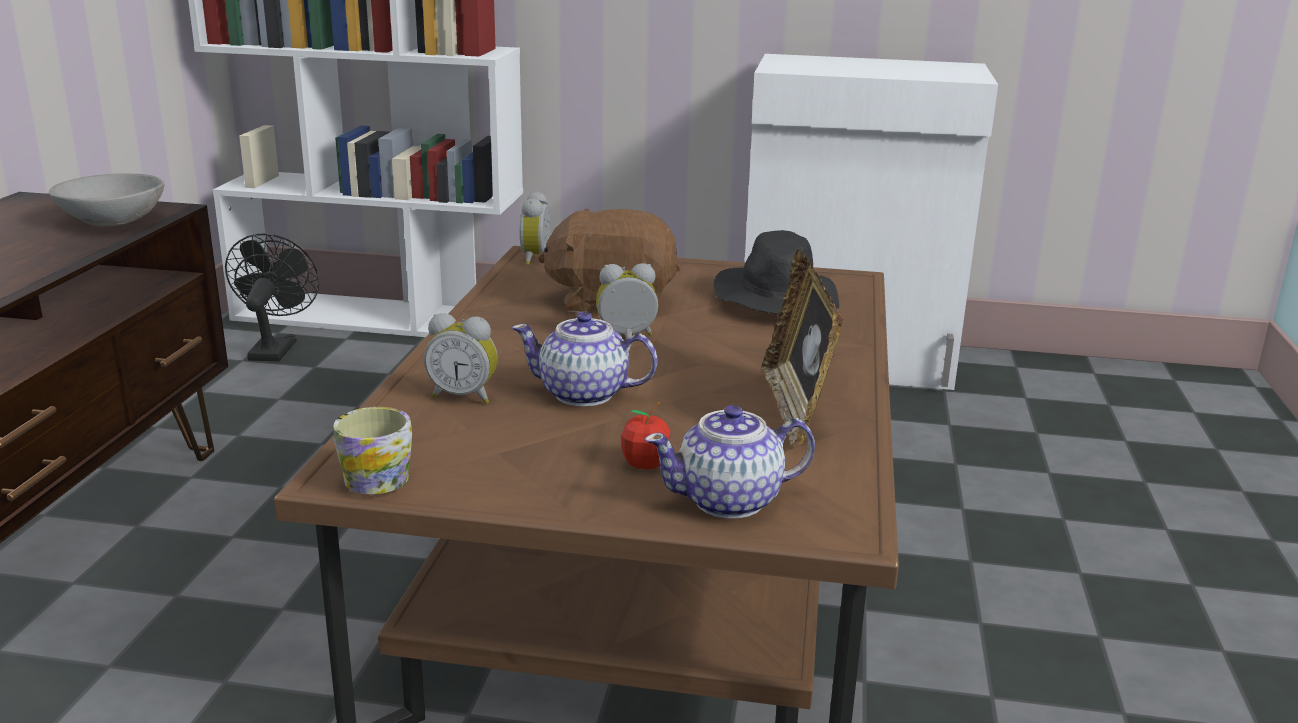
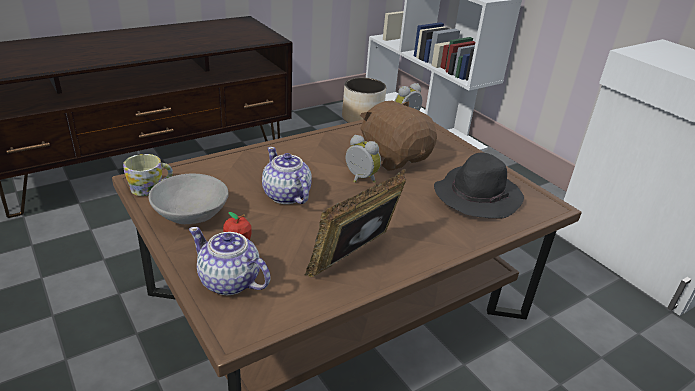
camera: 45 degrees right, 10 degrees up
grey bowl [49,173,164,227] -> grey bowl moved to [149,174,229,224]
black fan [225,234,319,361] -> planter [342,77,386,123]
alarm clock [424,313,498,404] -> none

